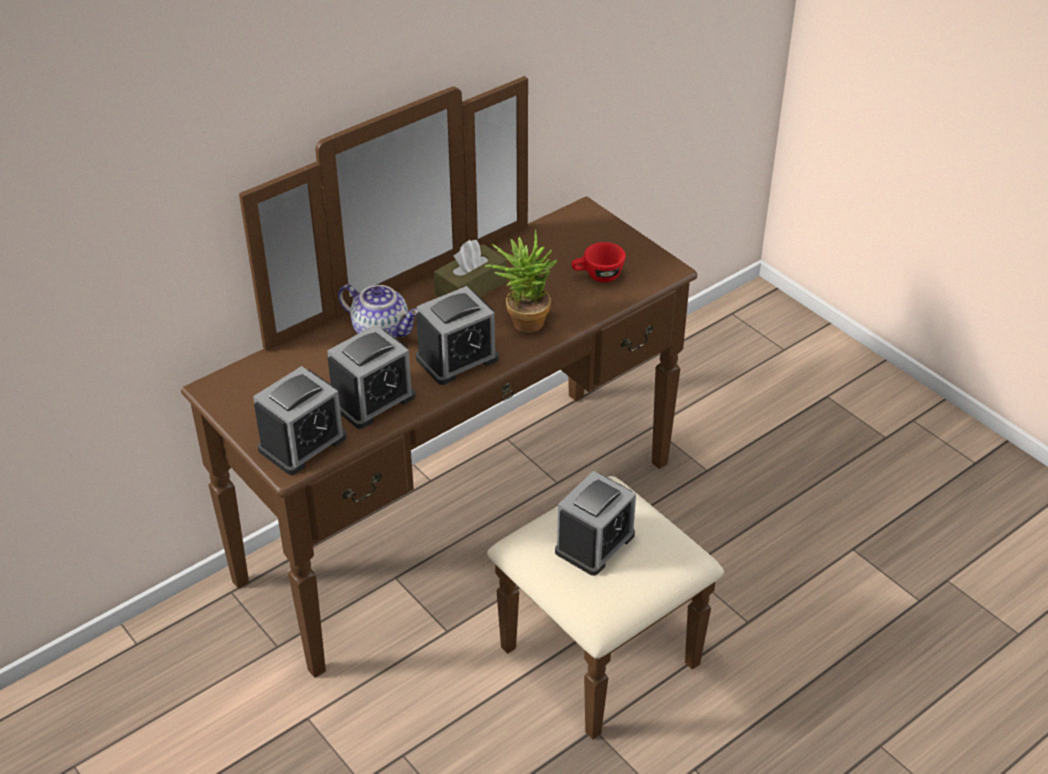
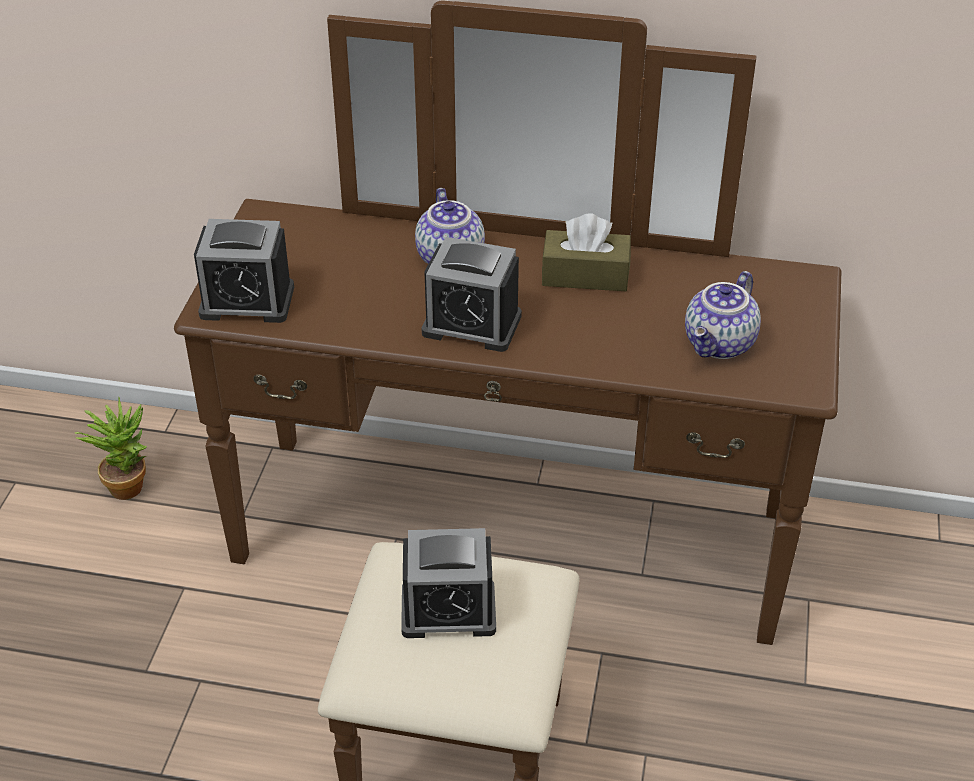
camera: 50 degrees right, 0 degrees up
alarm clock [327,325,415,429] -> none
potted plant [485,229,557,333] -> potted plant moved to [75,397,147,500]
red cup [571,242,626,282] -> teapot [685,271,761,359]

